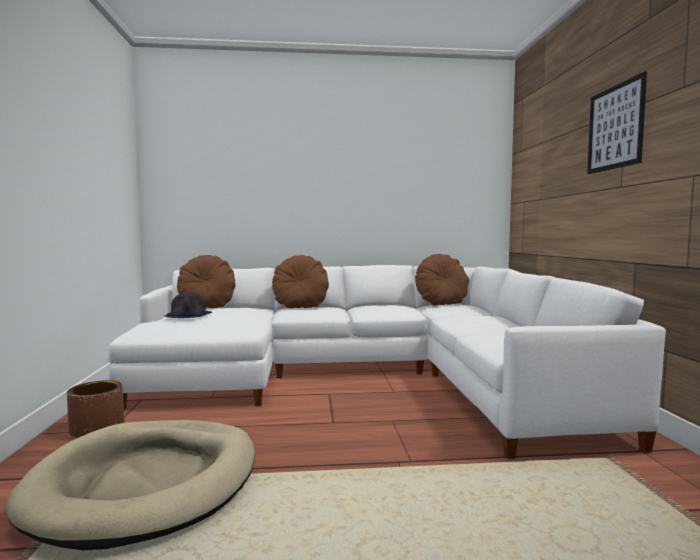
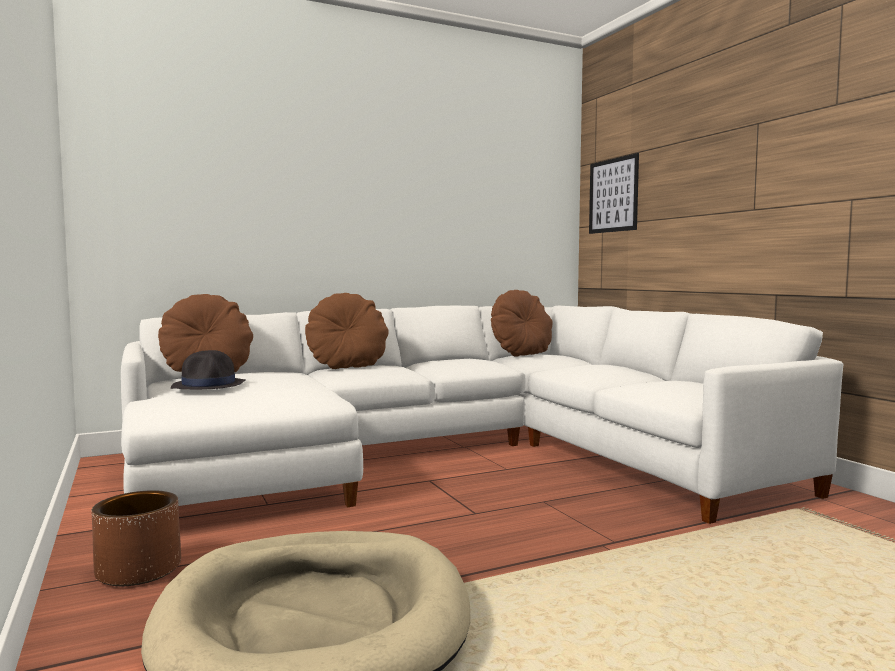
camera: 20 degrees left, 0 degrees up
picture [587,71,647,174] -> picture moved to [589,153,639,234]

